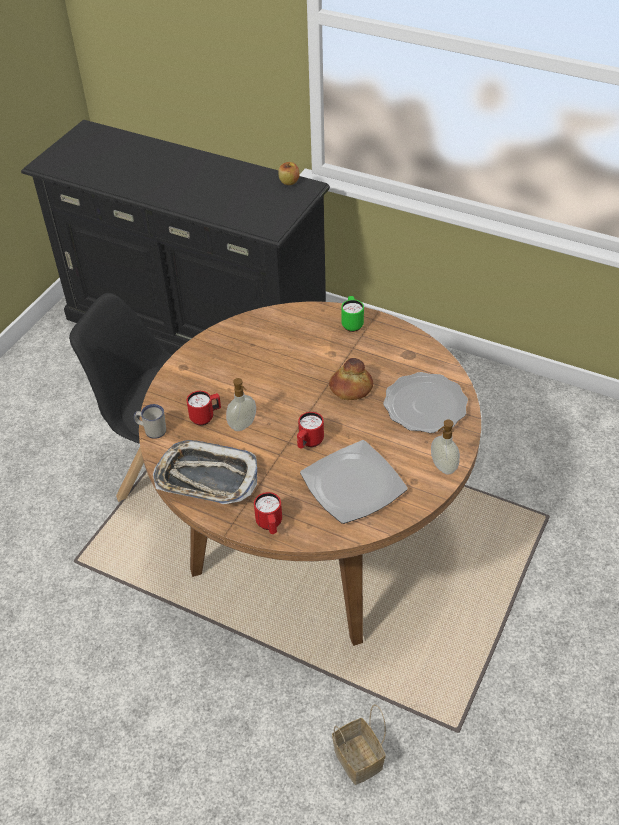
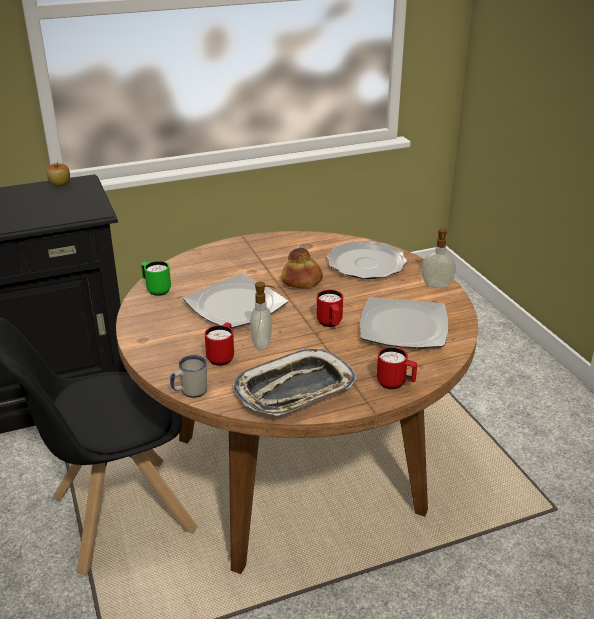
camera: 50 degrees left, 15 degrees down
basket [332,704,386,785] -> none
green mug [341,296,364,332] -> green mug moved to [141,261,171,296]
none -> plate [183,274,288,328]

